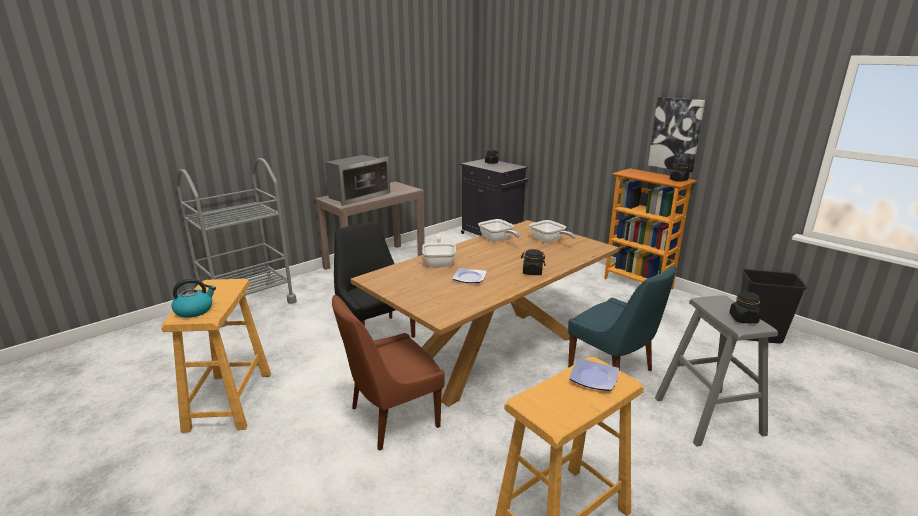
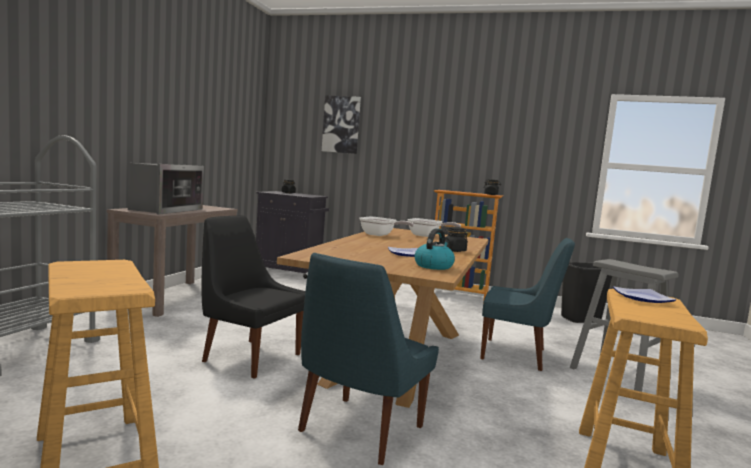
camera: 30 degrees left, 15 degrees down
kettle [172,278,216,318] -> kettle moved to [414,228,455,270]
brown chair [332,295,445,451] -> blue chair [298,253,439,465]
frying pan [422,234,456,267] -> none
picture [648,97,705,173] -> picture moved to [322,95,361,154]
black jar [729,291,761,324] -> none

